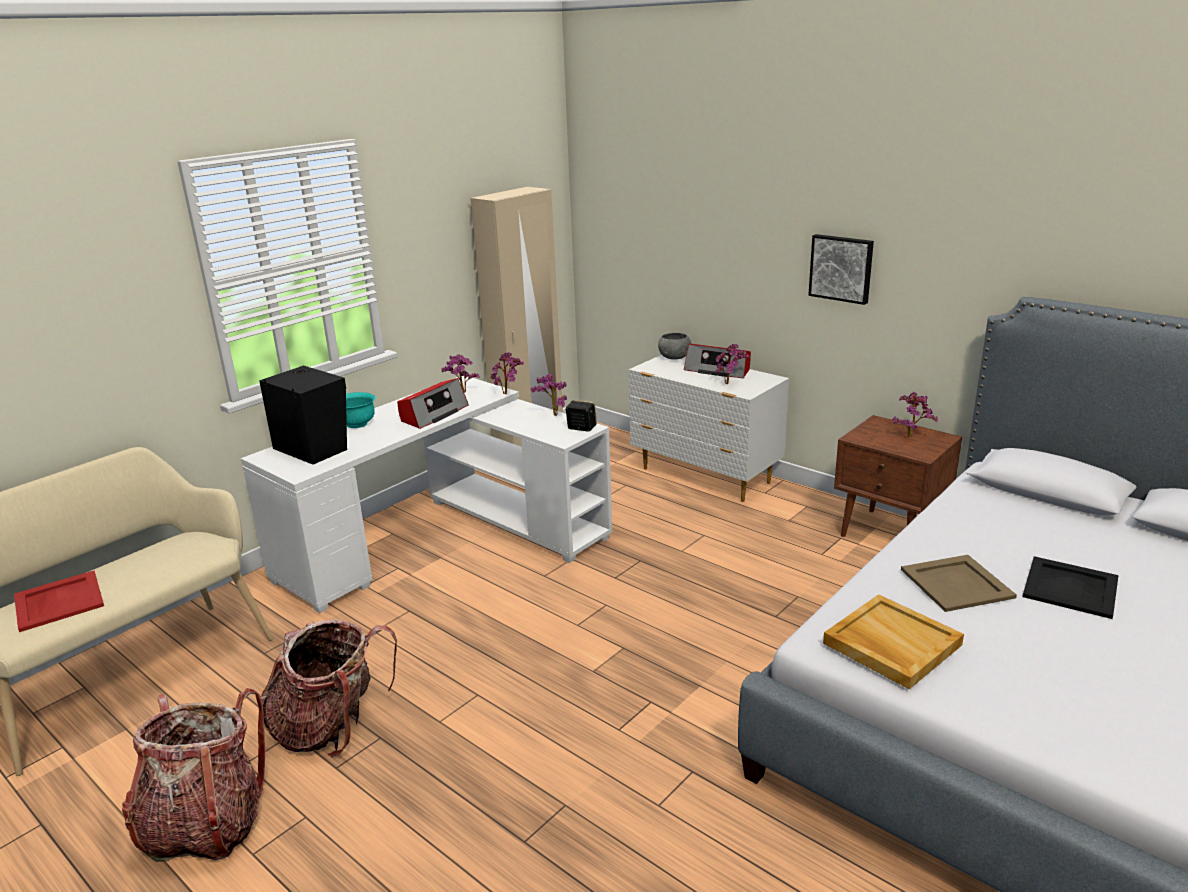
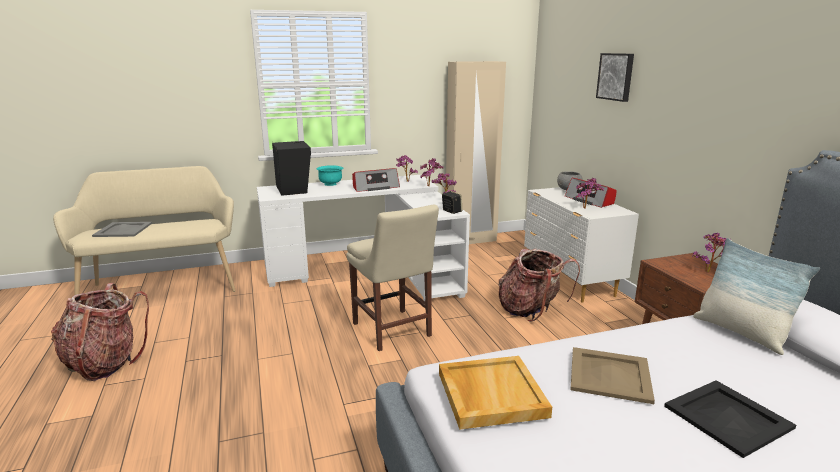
camera: 30 degrees right, 5 degrees down
red tray [14,571,104,632] -> grey tray [92,222,152,237]
backpack [257,620,397,757] -> backpack moved to [498,249,580,322]
picture [808,234,874,305] -> picture moved to [596,53,634,102]
none -> beige chair [346,205,439,351]
none -> pillow [693,238,820,355]

